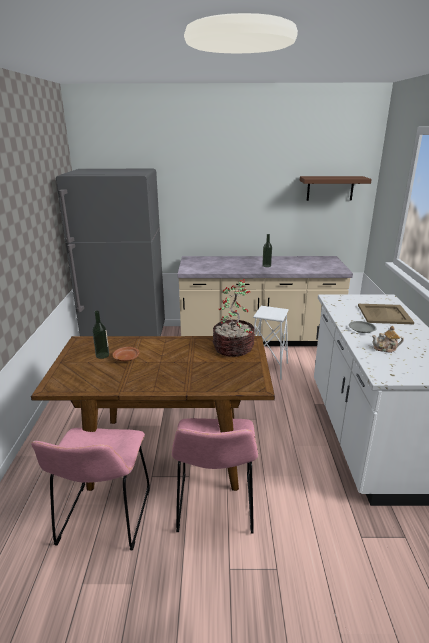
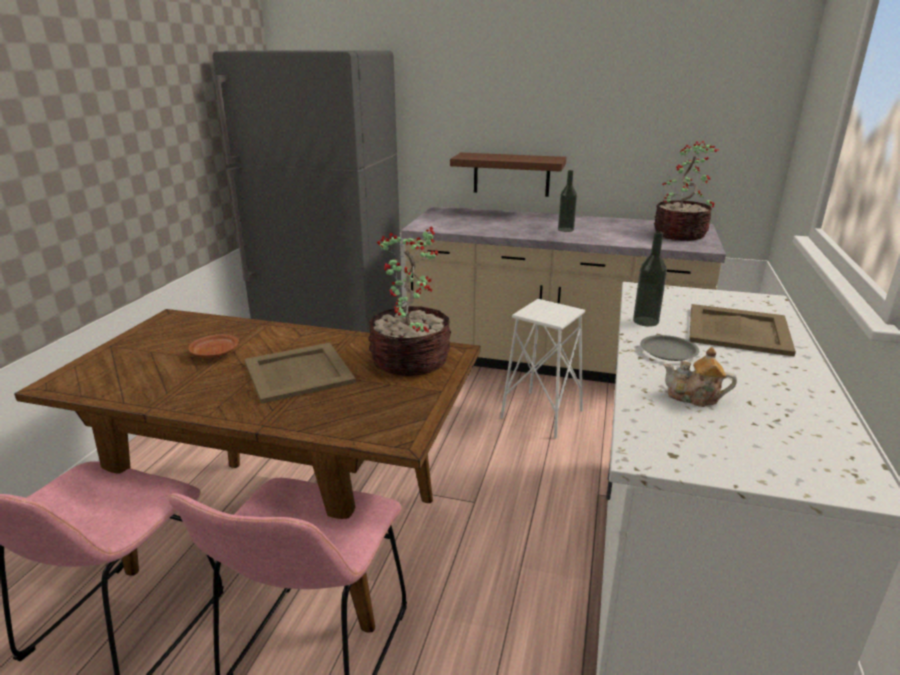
camera: 15 degrees right, 0 degrees up
bottle [92,310,109,359] -> bottle moved to [633,231,667,327]
brown shelf [300,176,372,201] -> brown shelf moved to [450,152,566,197]
none -> beige tray [244,343,356,404]
none -> potted plant [654,141,719,241]

